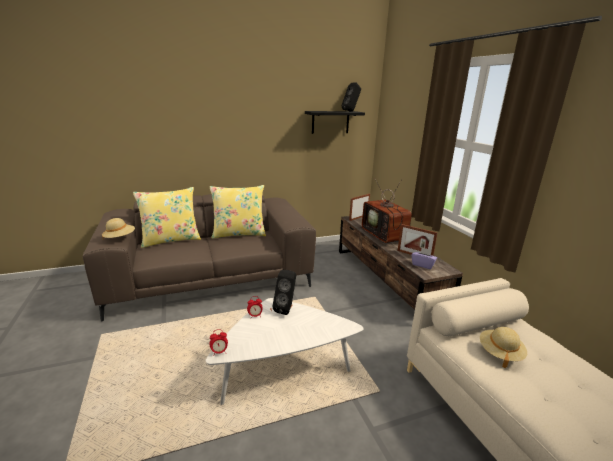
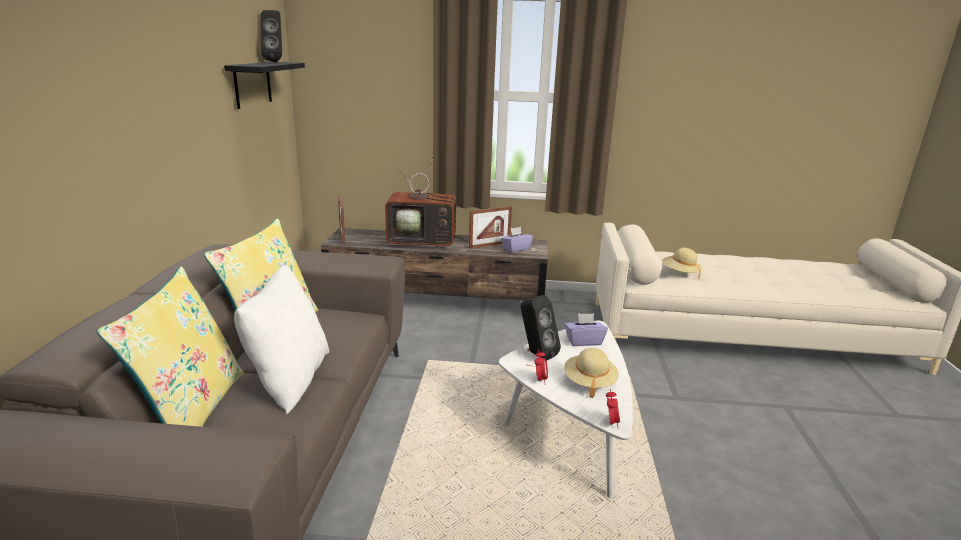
camera: 65 degrees left, 0 degrees up
beige hat [102,218,135,239] -> beige hat moved to [564,348,619,398]
none -> white pillow [234,265,329,414]
none -> purple tissue box [565,313,608,346]

